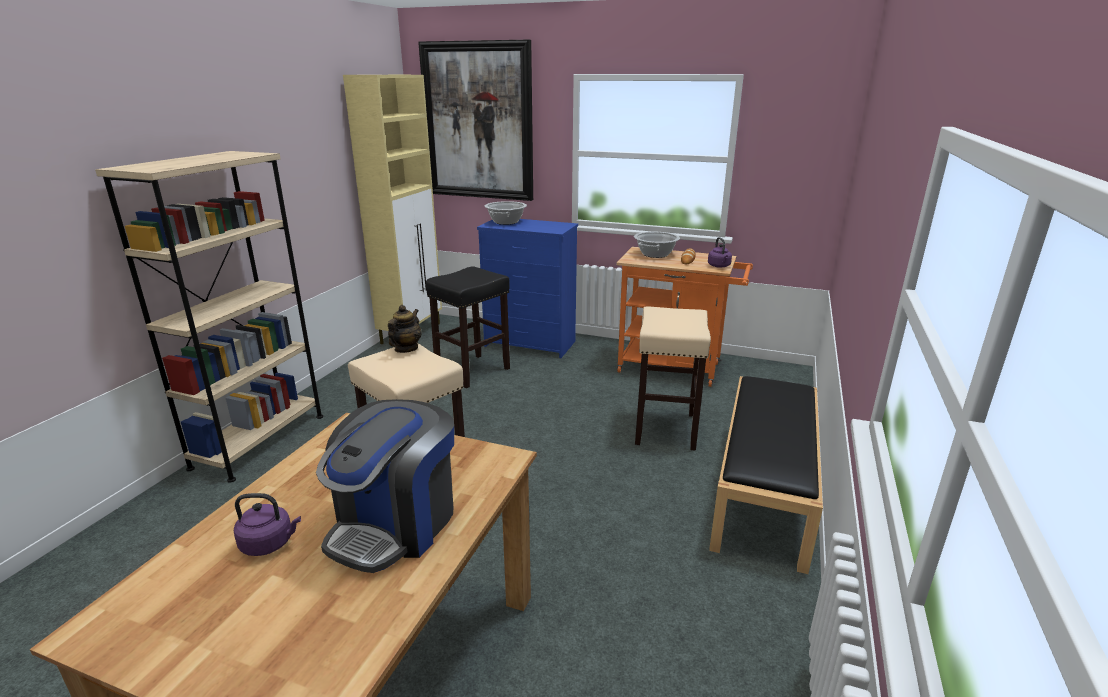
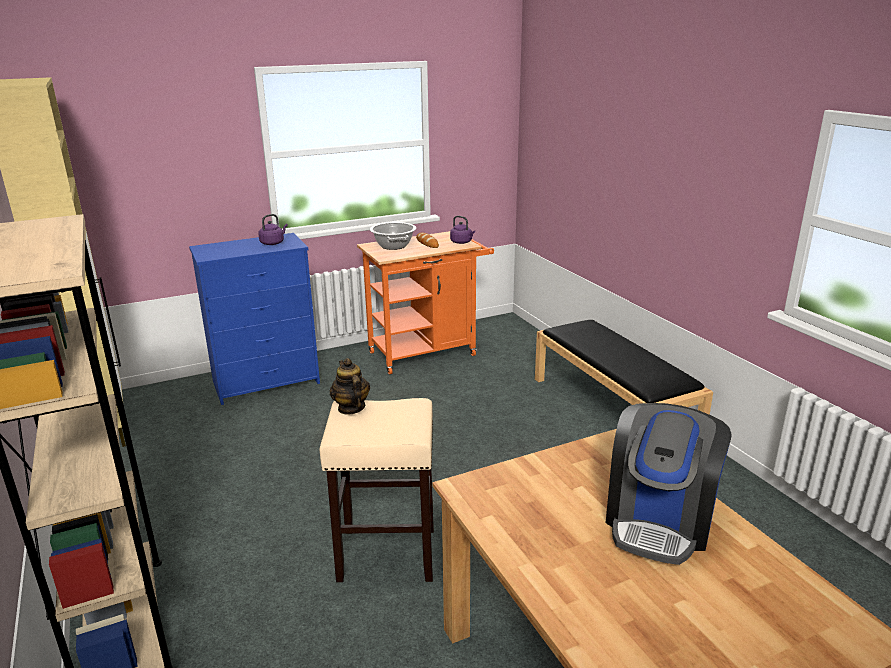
camera: 45 degrees left, 0 degrees up
purple kettle [234,493,301,556] -> purple kettle moved to [258,214,288,245]
coffee machine [316,399,454,573] -> coffee machine turned 45 degrees clockwise [606,403,732,565]
picture [418,40,533,201] -> none
black stool [426,266,510,388] -> none
cooking pot [484,201,527,225] -> none
beige stool [635,306,711,451] -> none

